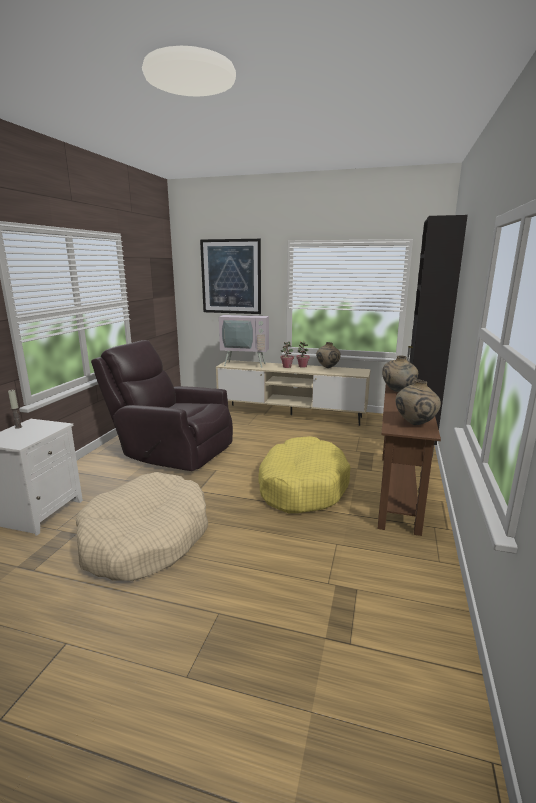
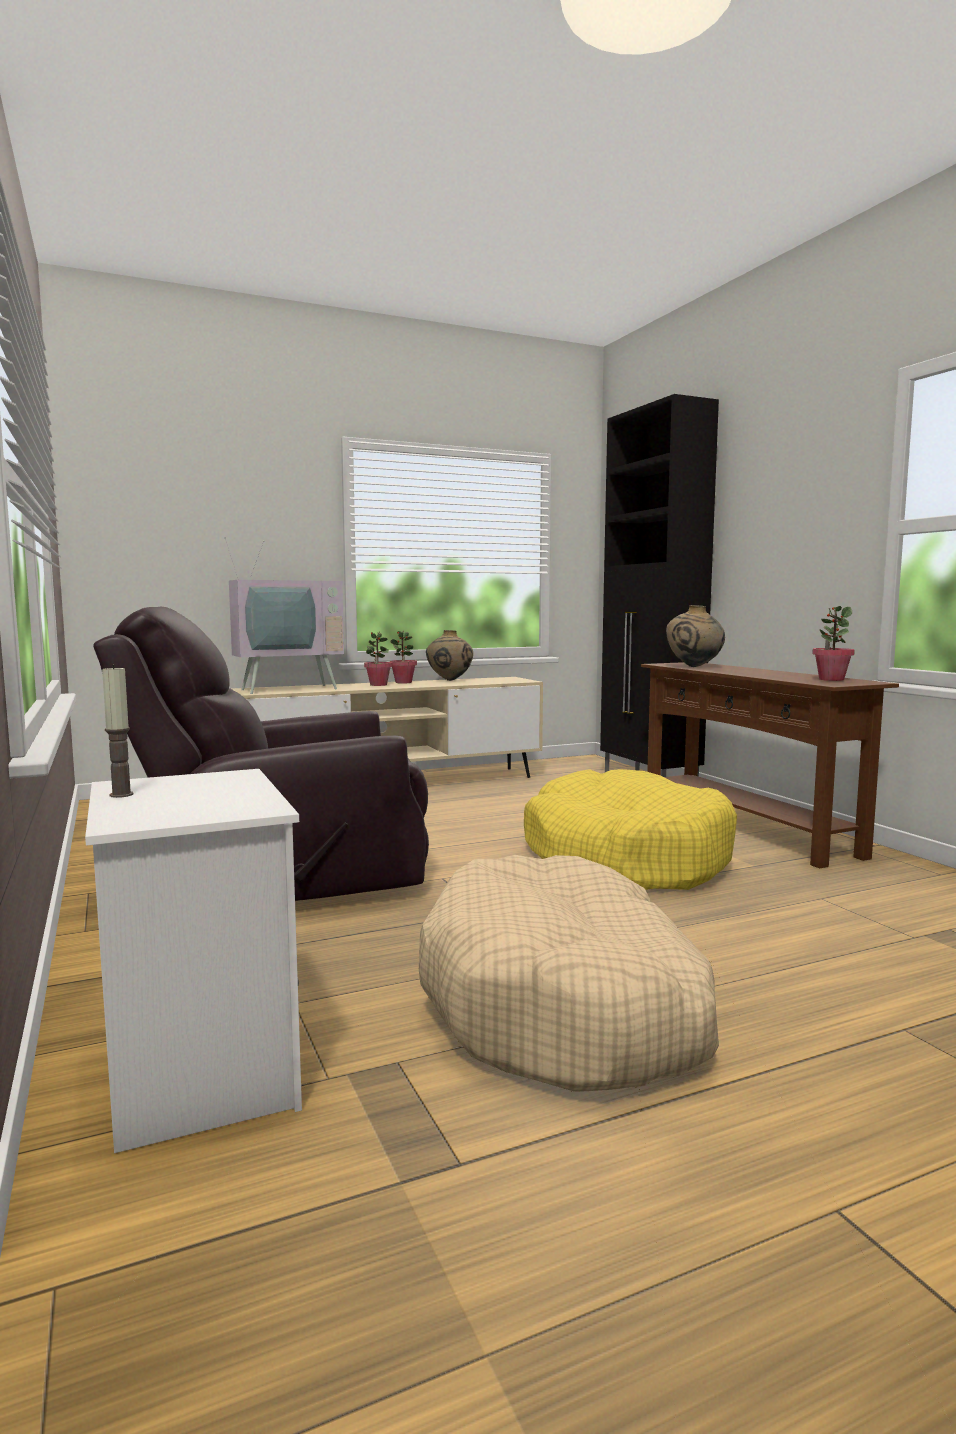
camera: 40 degrees left, 10 degrees down
picture [200,239,261,314] -> none
beige vase [395,379,441,425] -> potted plant [812,606,855,681]

